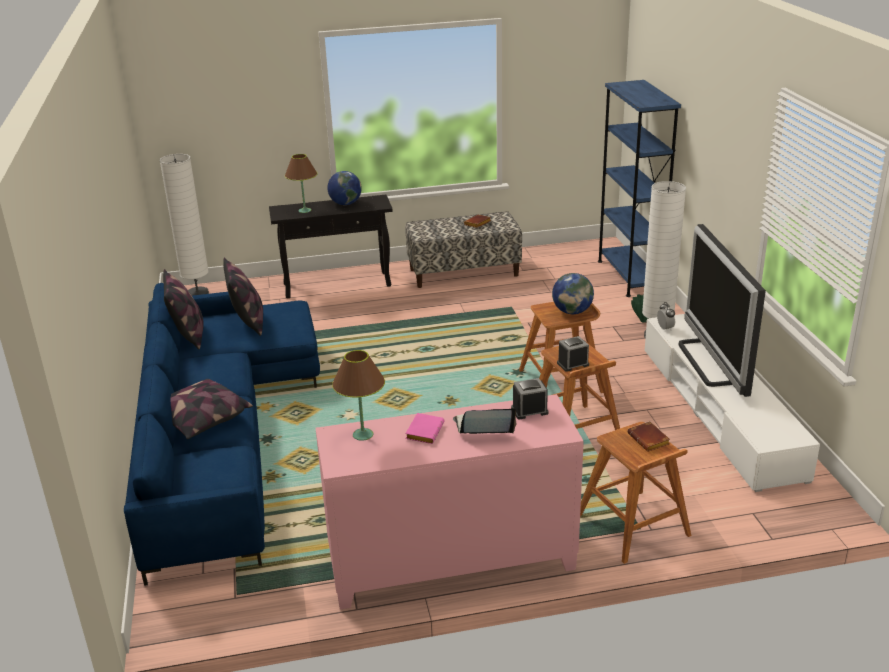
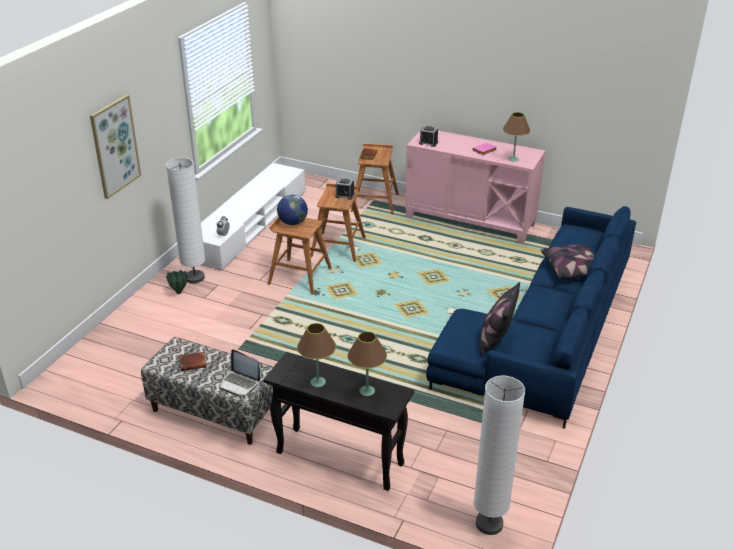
camera: 145 degrees left, 5 degrees up
pillow [163,269,204,350] -> none
globe [327,171,362,205] -> brown table lamp [297,323,336,387]
laptop [453,408,516,434] -> laptop moved to [219,349,260,395]
blue bookcase [598,80,681,297] -> none
television [678,224,766,397] -> none
none -> picture [90,95,141,199]

